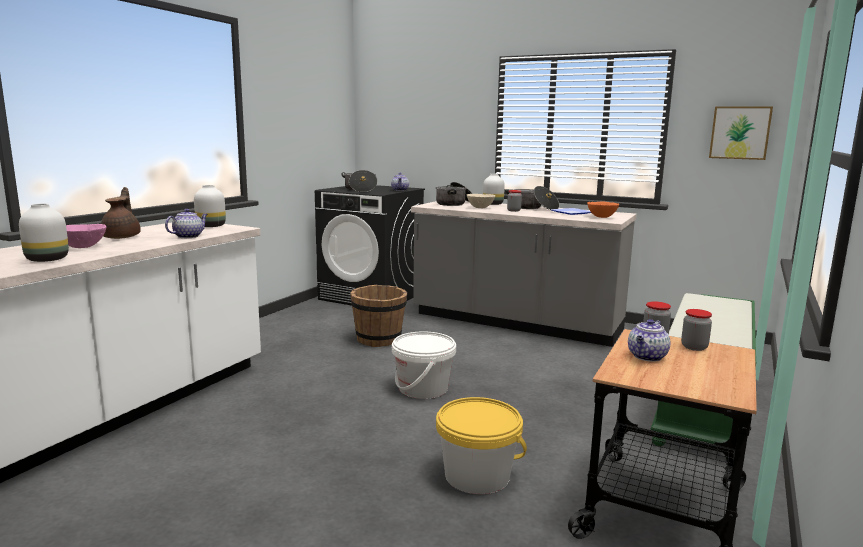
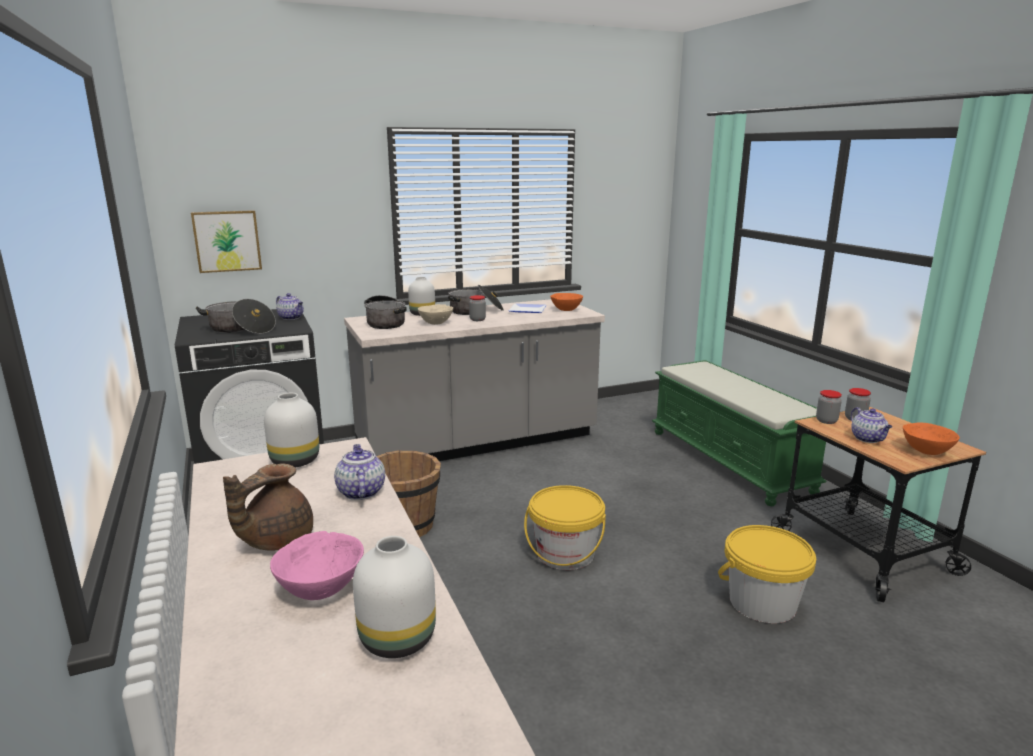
camera: 50 degrees left, 5 degrees up
brown teapot [101,187,141,239] -> brown teapot turned 90 degrees counterclockwise [223,463,313,551]
white bucket [392,331,456,399] -> yellow bucket [524,485,606,570]
picture [709,106,773,160] -> picture moved to [191,210,262,273]
none -> orange bowl [903,423,960,455]

